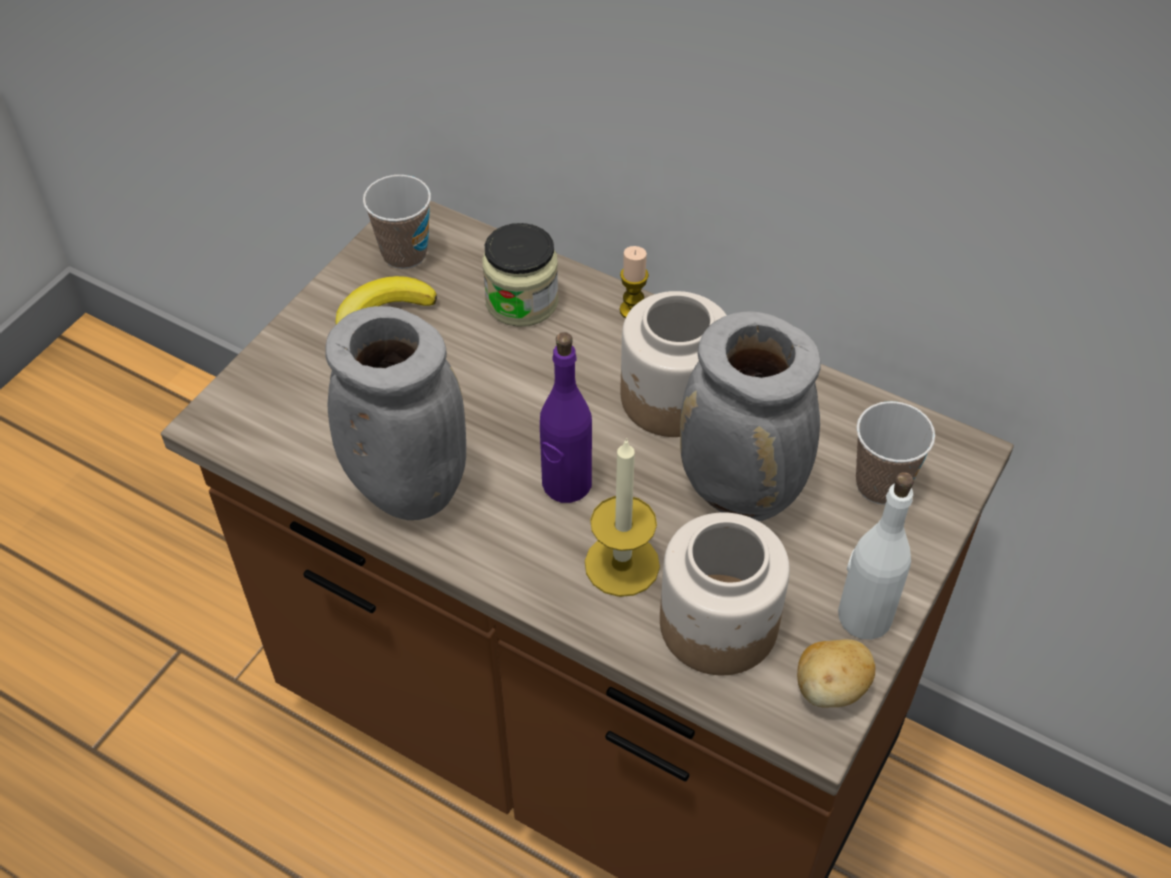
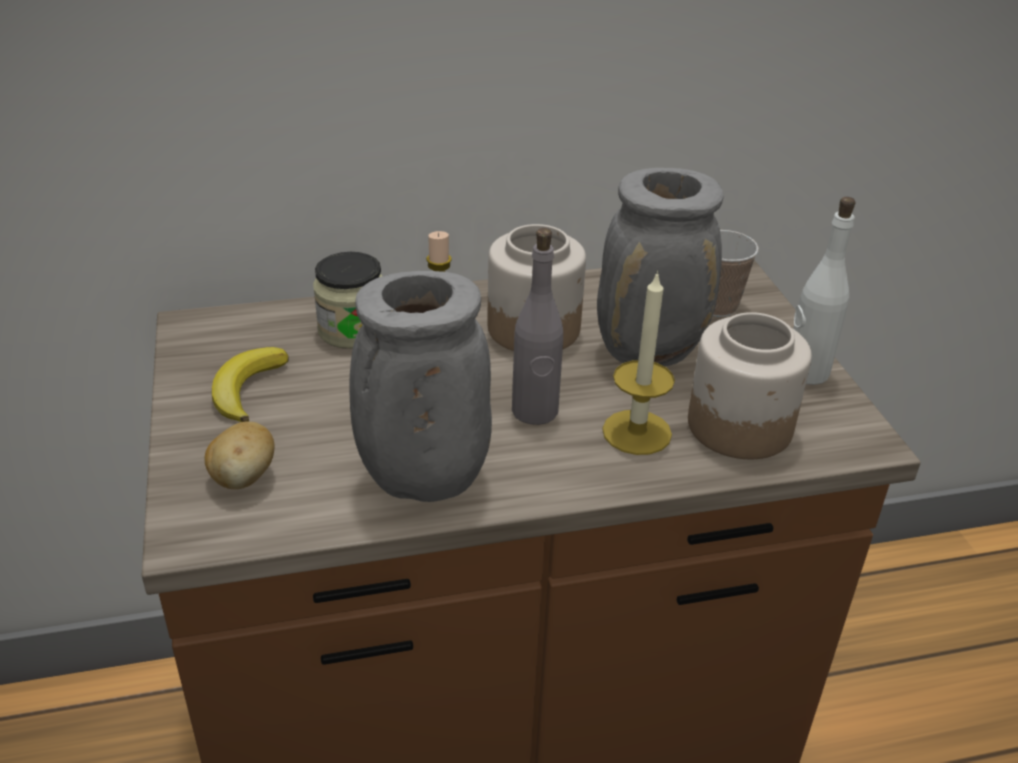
camera: 45 degrees left, 15 degrees down
cup [363,175,431,269] -> none
purple bottle [540,332,592,503] -> grey bottle [512,228,563,425]
potato [797,639,875,708] -> potato moved to [205,422,275,489]

